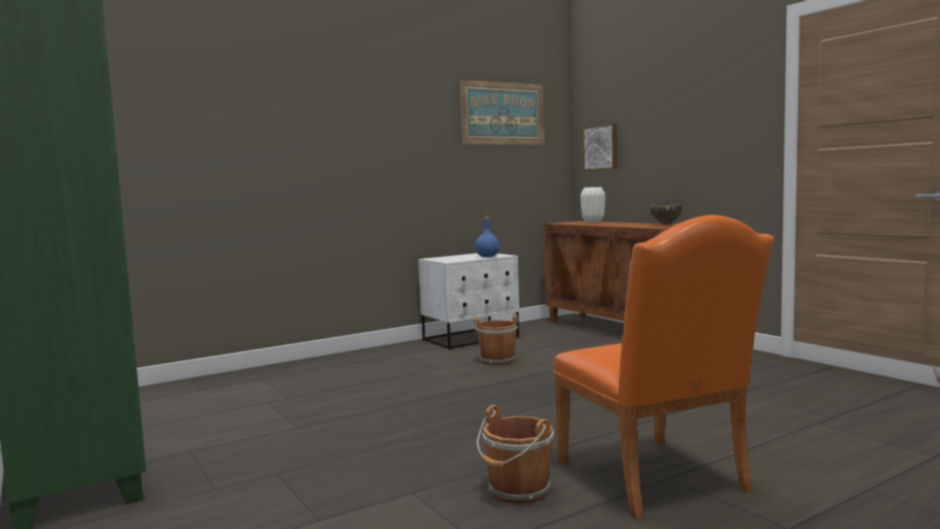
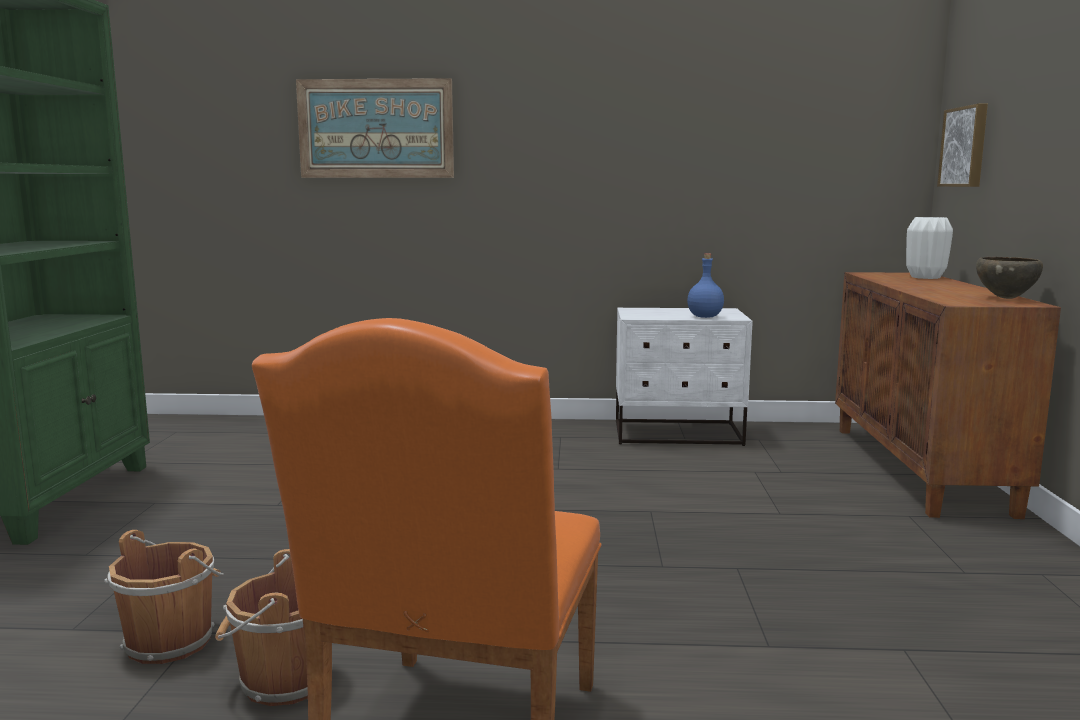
camera: 35 degrees right, 5 degrees up
picture [460,80,544,145] -> picture moved to [296,78,454,178]
brown bucket [474,314,518,365] -> brown bucket moved to [104,530,224,664]

